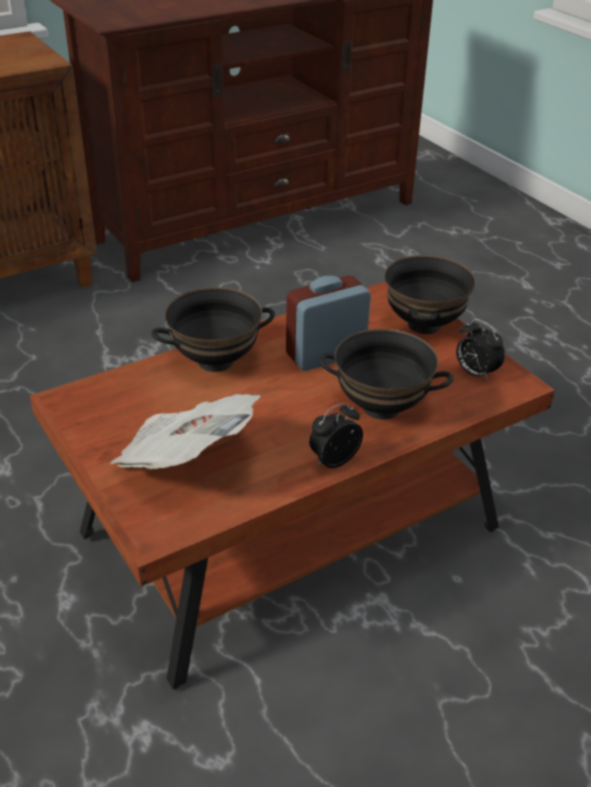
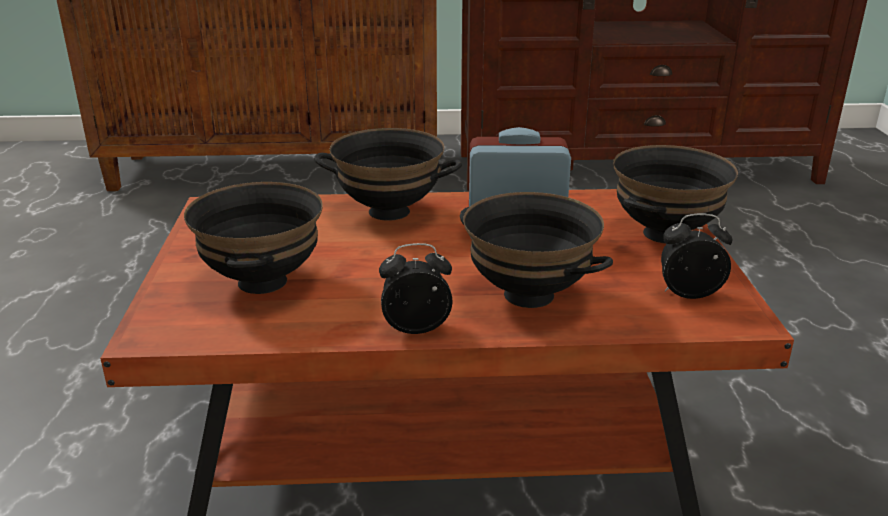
camera: 30 degrees right, 10 degrees down
newspaper [110,394,260,469] -> black bowl [184,182,323,294]
alarm clock [456,319,505,381] -> alarm clock turned 105 degrees clockwise [661,214,733,299]

